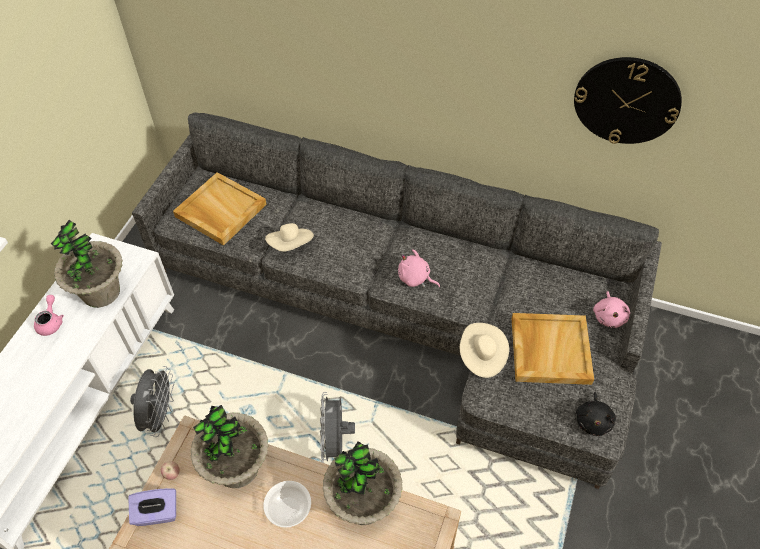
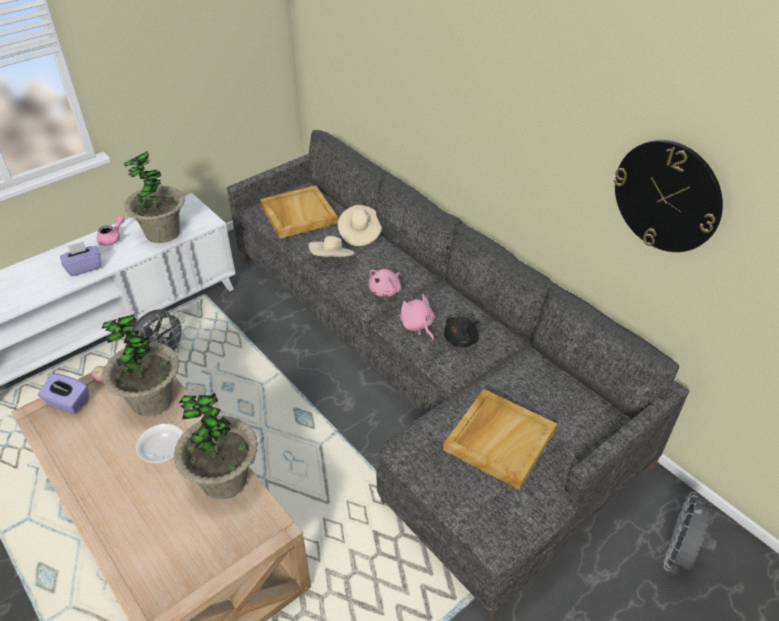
camera: 30 degrees right, 10 degrees down
grey fan [320,392,355,463] -> grey fan moved to [664,492,718,573]
beige hat [460,323,509,378] -> beige hat moved to [338,205,382,246]
black plush toy [576,392,616,436] -> black plush toy moved to [444,317,479,347]
pink plush toy [593,291,630,328] -> pink plush toy moved to [368,269,401,297]
none -> purple tissue box [60,241,101,276]

